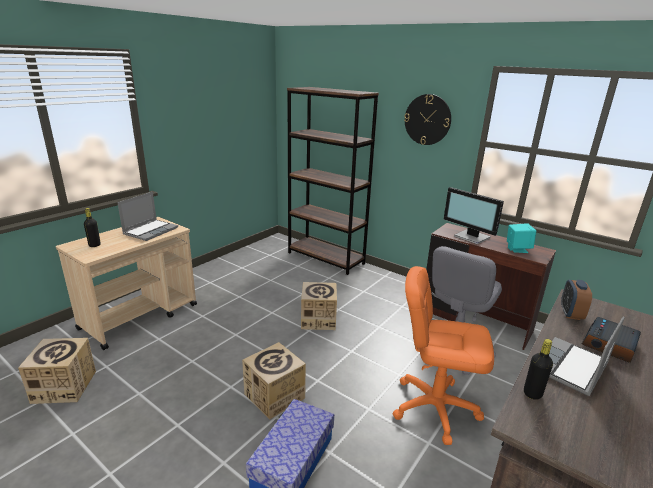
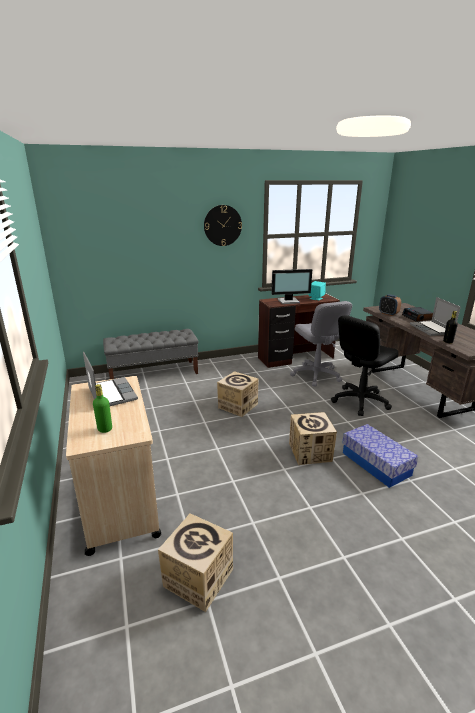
camera: 55 degrees left, 0 degrees up
black bottle [84,208,101,247] -> green bottle [93,384,112,433]
brown bookcase [287,87,379,275] -> grey bench [103,329,198,379]
orange office chair [393,266,494,445] -> black office chair [331,315,399,416]

